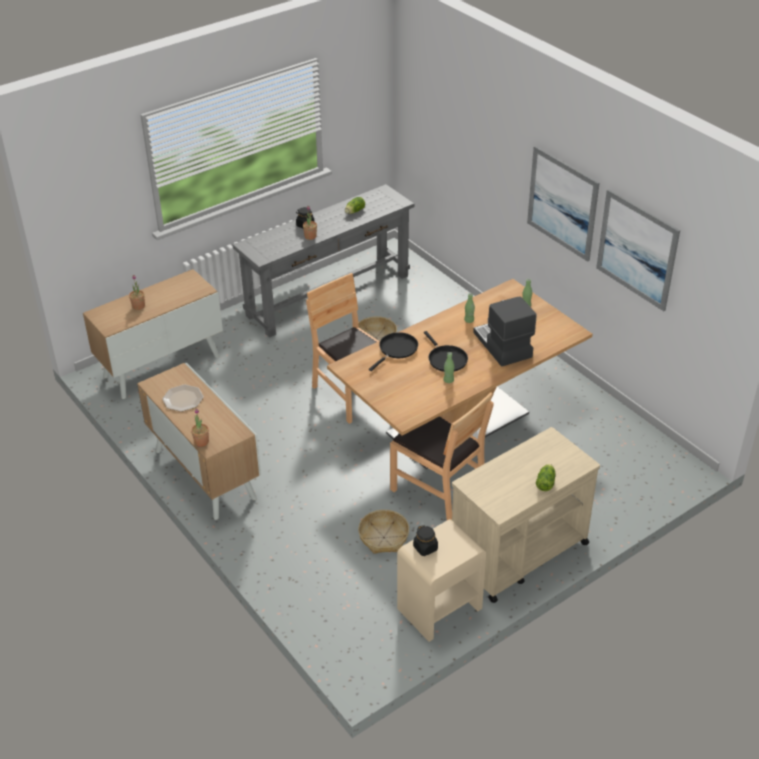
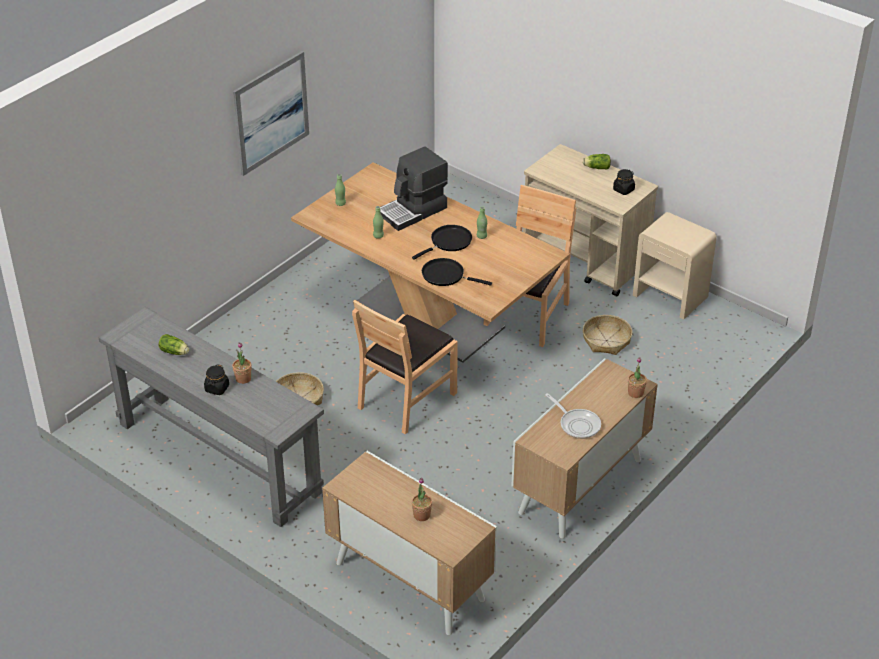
camera: 105 degrees left, 0 degrees up
plate [162,385,204,412] -> frying pan [545,393,601,439]
black jar [413,525,438,556] -> black jar moved to [613,169,635,195]
picture [596,189,680,311] -> none

